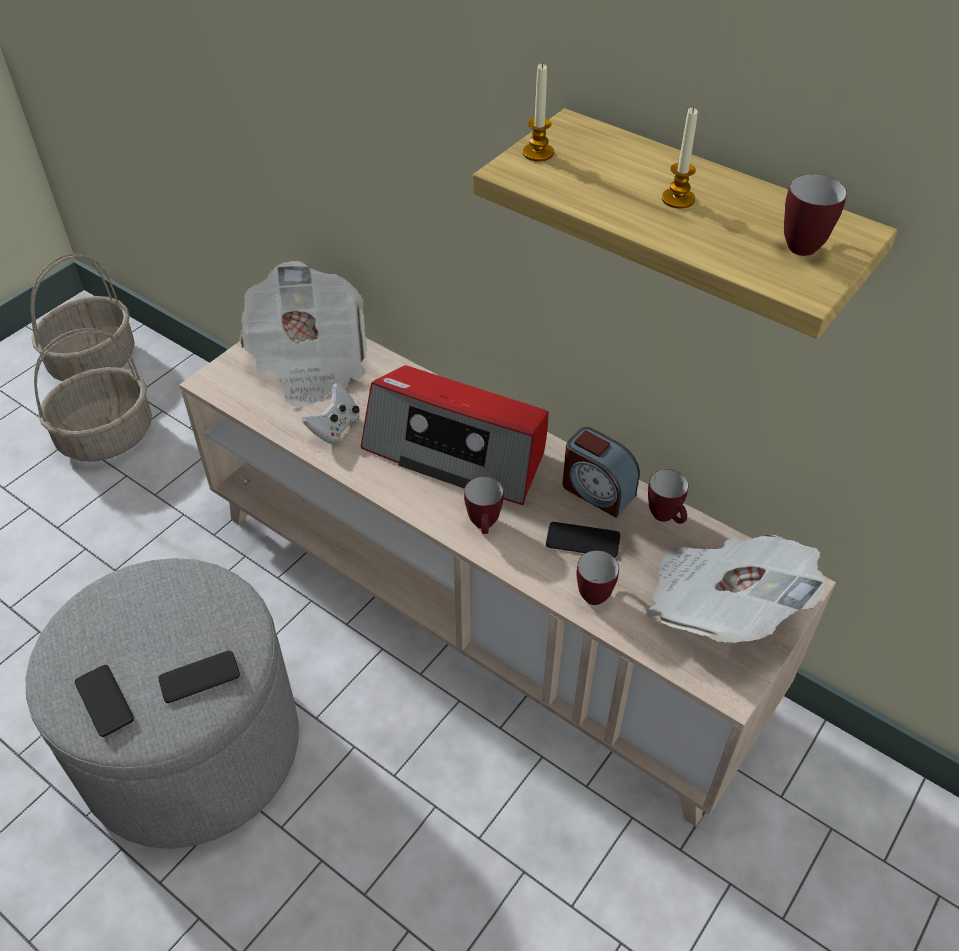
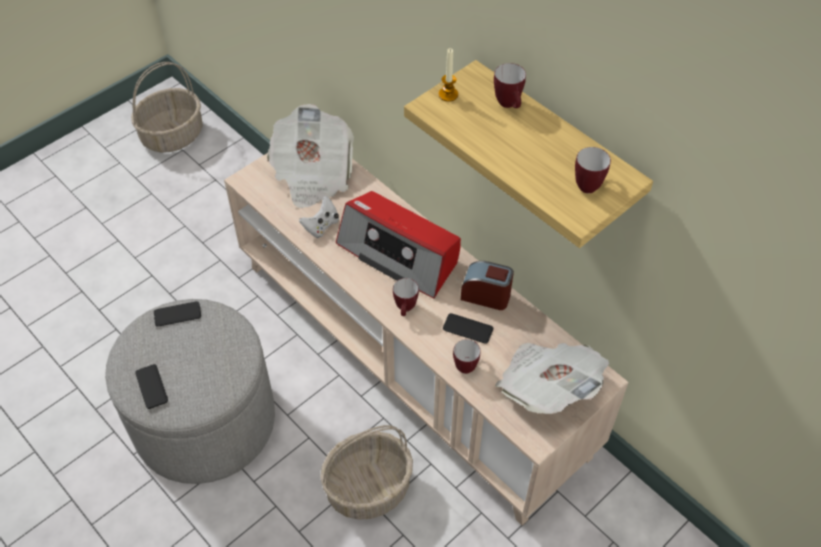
camera: 10 degrees right, 5 degrees up
basket [34,328,152,462] -> basket moved to [320,425,413,520]
phone [159,650,240,703] -> phone moved to [154,301,201,327]
alarm clock [563,427,640,518] -> alarm clock turned 150 degrees clockwise [461,261,514,310]
mug [648,469,689,524] -> mug moved to [494,63,526,108]
candle [662,107,698,209] -> none

